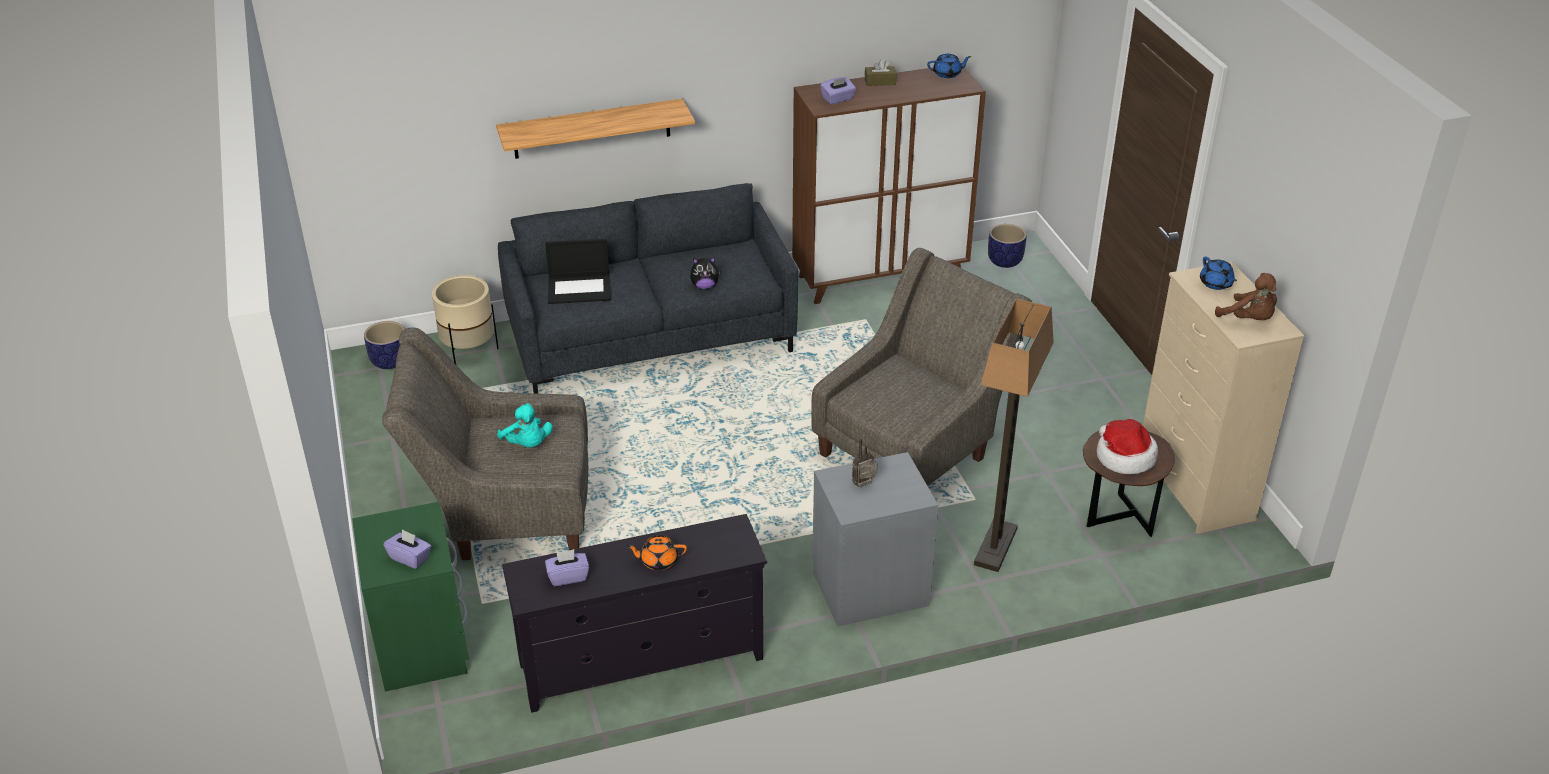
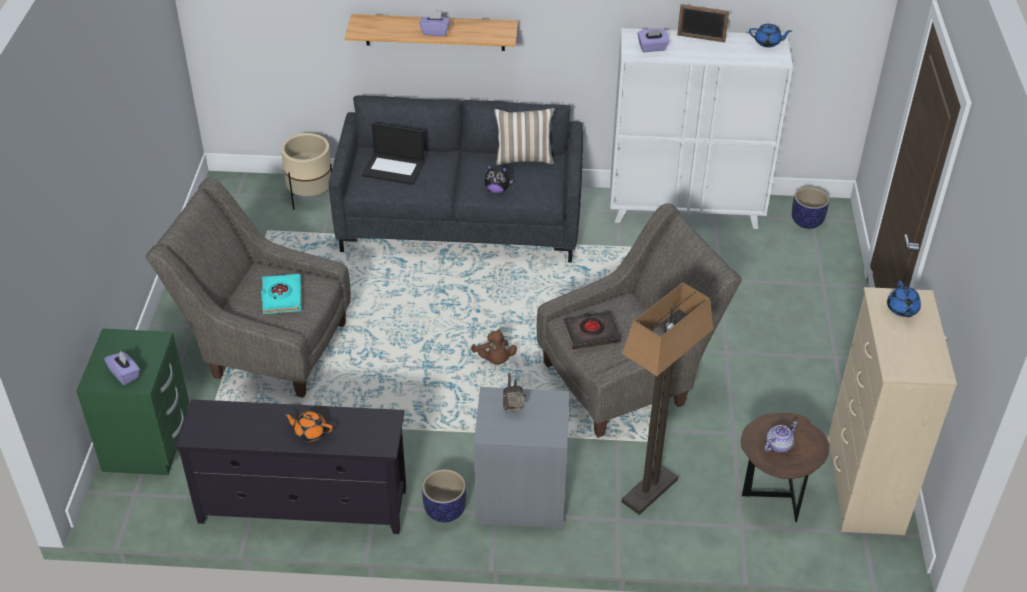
camera: 20 degrees right, 5 degrees up
planter [364,321,405,369] -> planter moved to [422,469,466,523]
turquoise plush toy [497,403,553,447] -> turquoise book [261,274,302,314]
purple tissue box [545,549,589,586] -> purple tissue box moved to [419,11,450,36]
brown cabinet [792,67,986,304] -> white cabinet [610,28,793,229]
brown tissue box [865,59,897,86] -> picture frame [677,4,729,42]
hat [1097,419,1158,474] -> teapot [764,421,797,453]
brown plush toy [1215,273,1277,320] -> brown plush toy moved to [472,329,517,365]
none -> pillow [494,108,555,165]
none -> black book [563,311,621,349]

